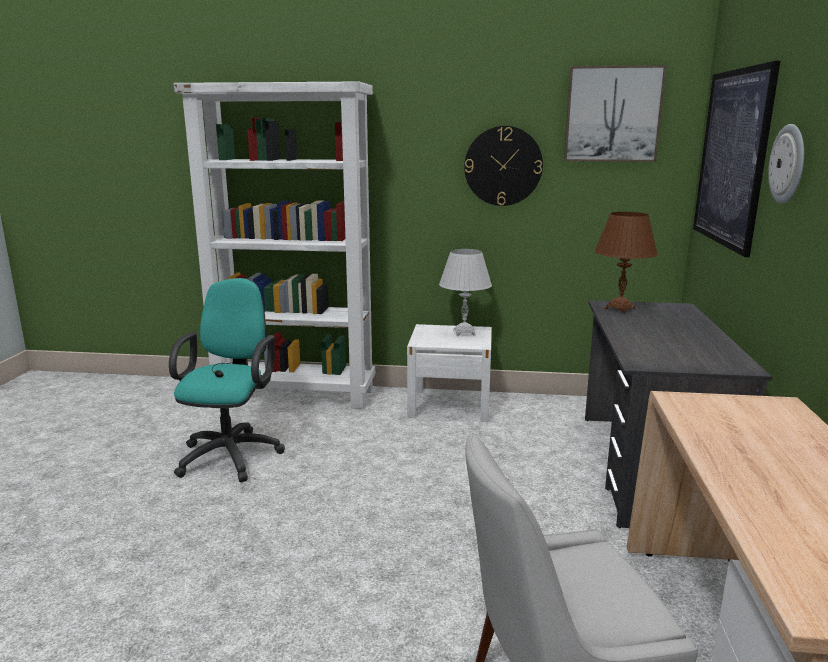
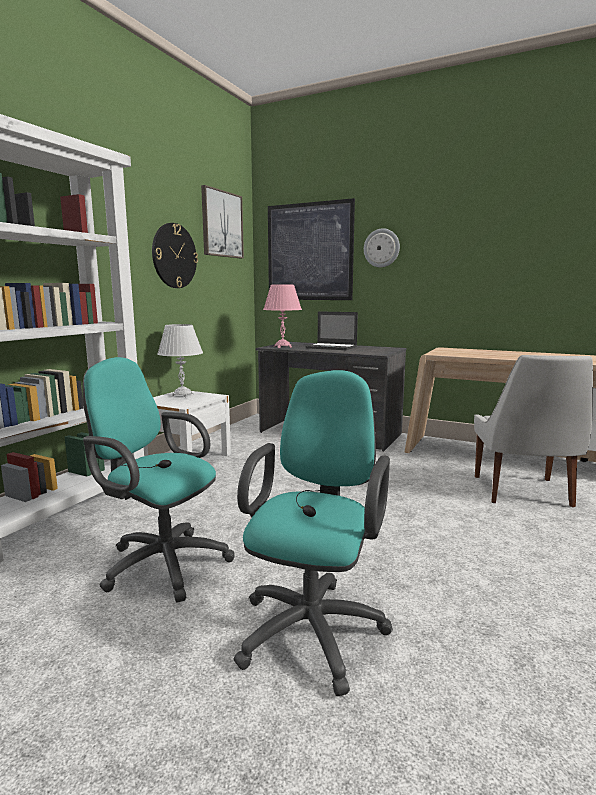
camera: 70 degrees left, 5 degrees down
brown table lamp [594,212,658,313] -> pink table lamp [263,285,302,348]
none -> turquoise office chair [234,370,393,696]
none -> laptop [305,311,358,350]

